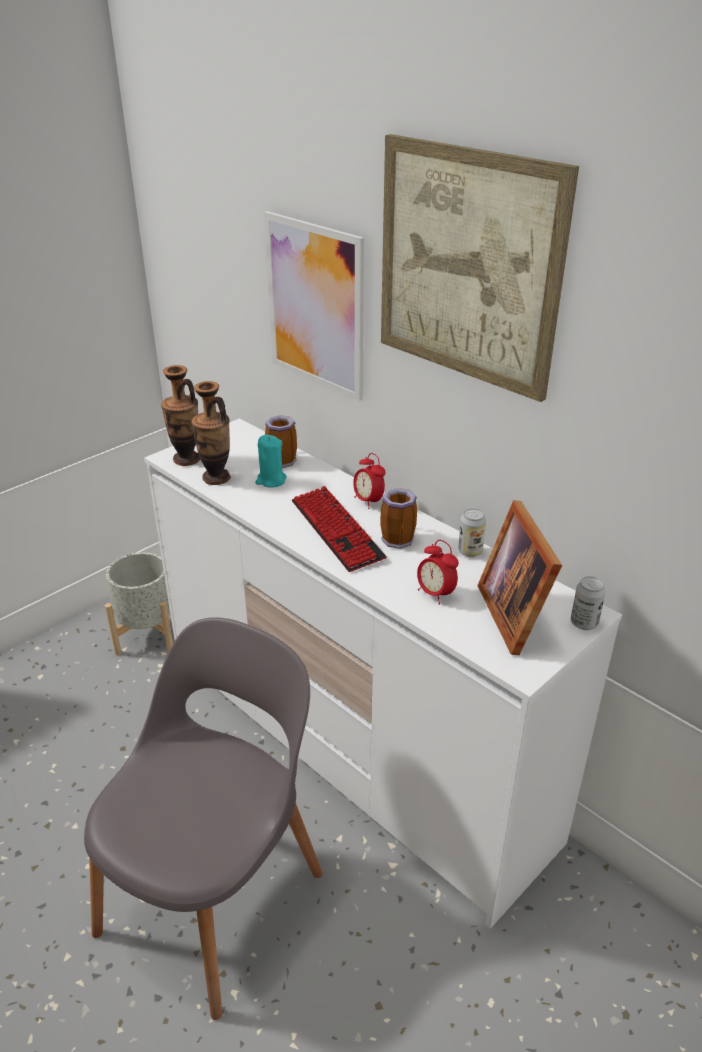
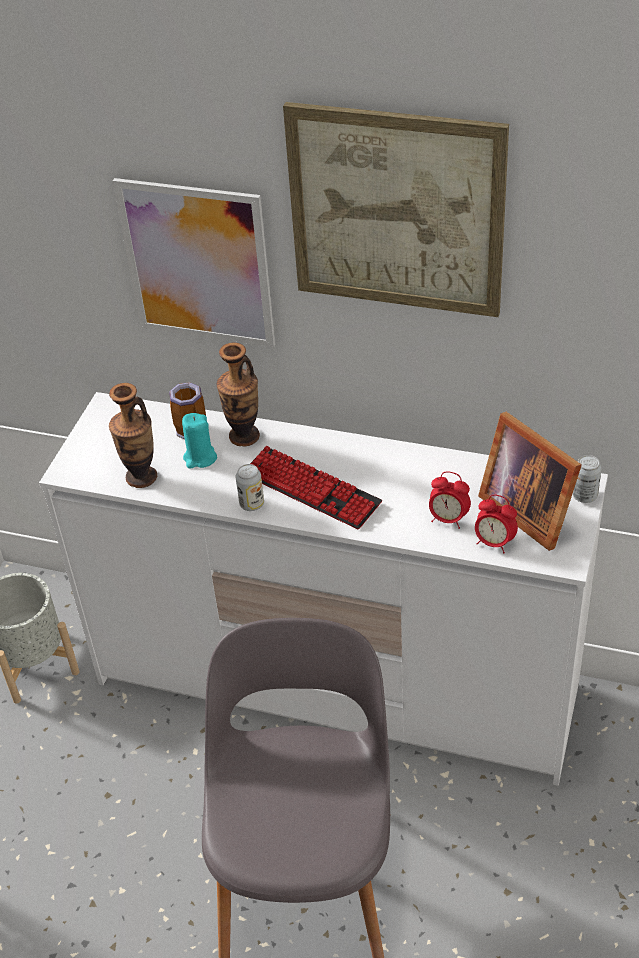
camera: 25 degrees left, 10 degrees up
vase [161,365,200,466] -> vase moved to [217,342,260,447]
alarm clock [353,453,386,509] -> alarm clock moved to [475,495,518,553]
mug [380,488,417,549] -> none
can [458,508,486,557] -> can moved to [236,464,264,511]

